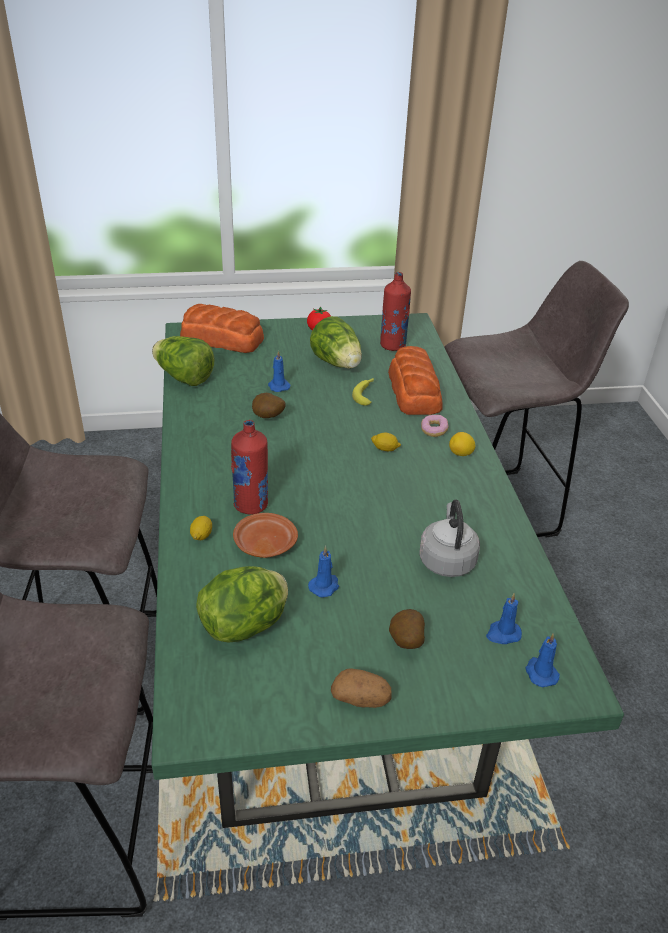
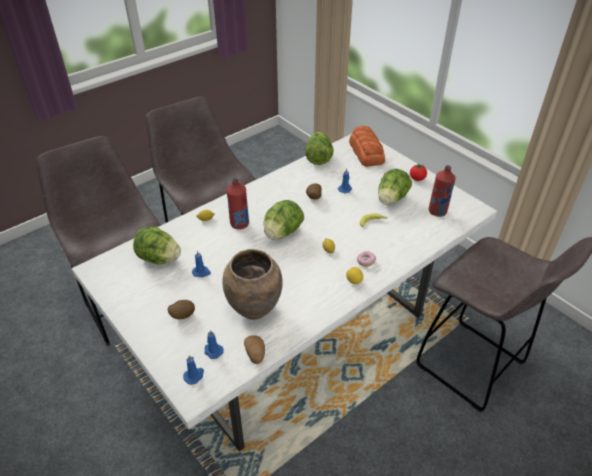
camera: 60 degrees right, 5 degrees up
green dining table [151,313,624,828] -> white dining table [72,134,497,451]
brown plate [233,513,298,558] -> none
potato [331,668,392,708] -> potato moved to [244,335,265,364]
bread [388,346,443,415] -> none
grey kettle [419,500,480,577] -> brown vase [222,249,283,320]
none -> lettuce [264,200,304,240]

